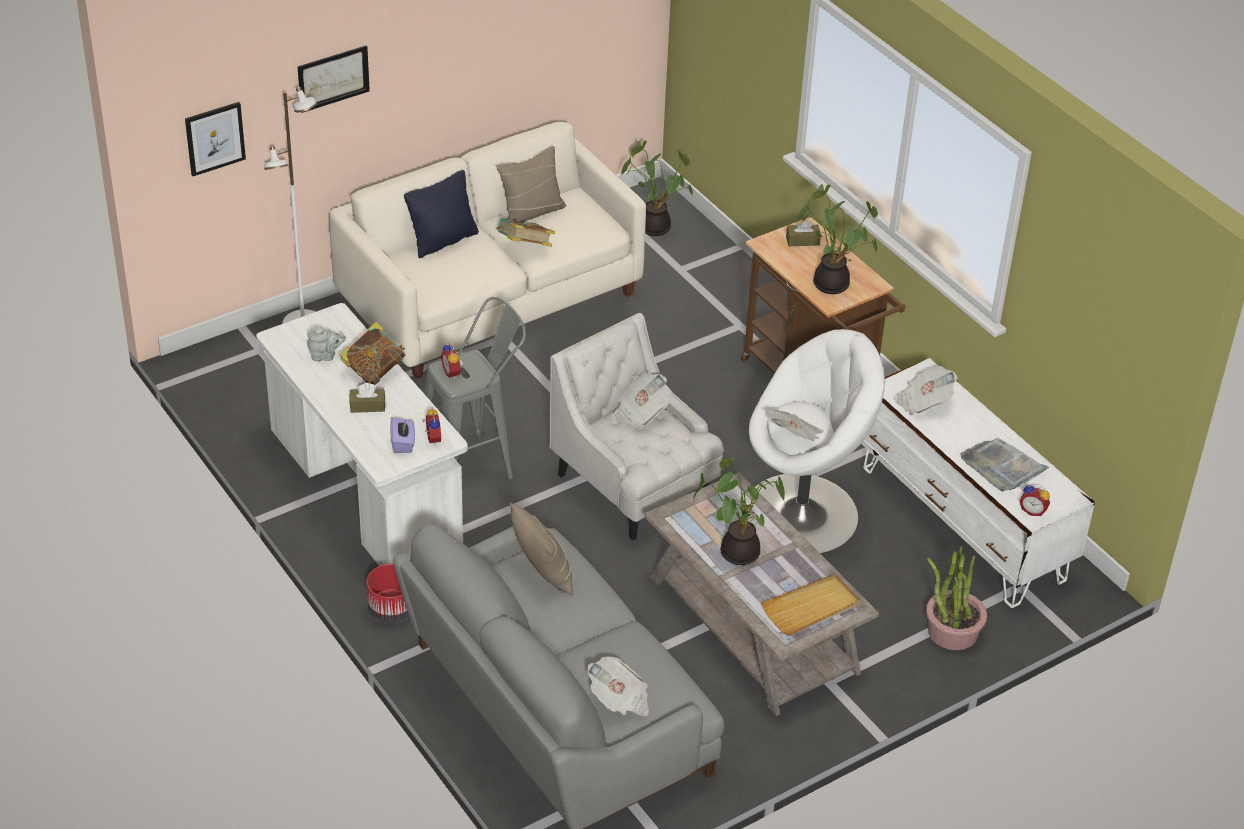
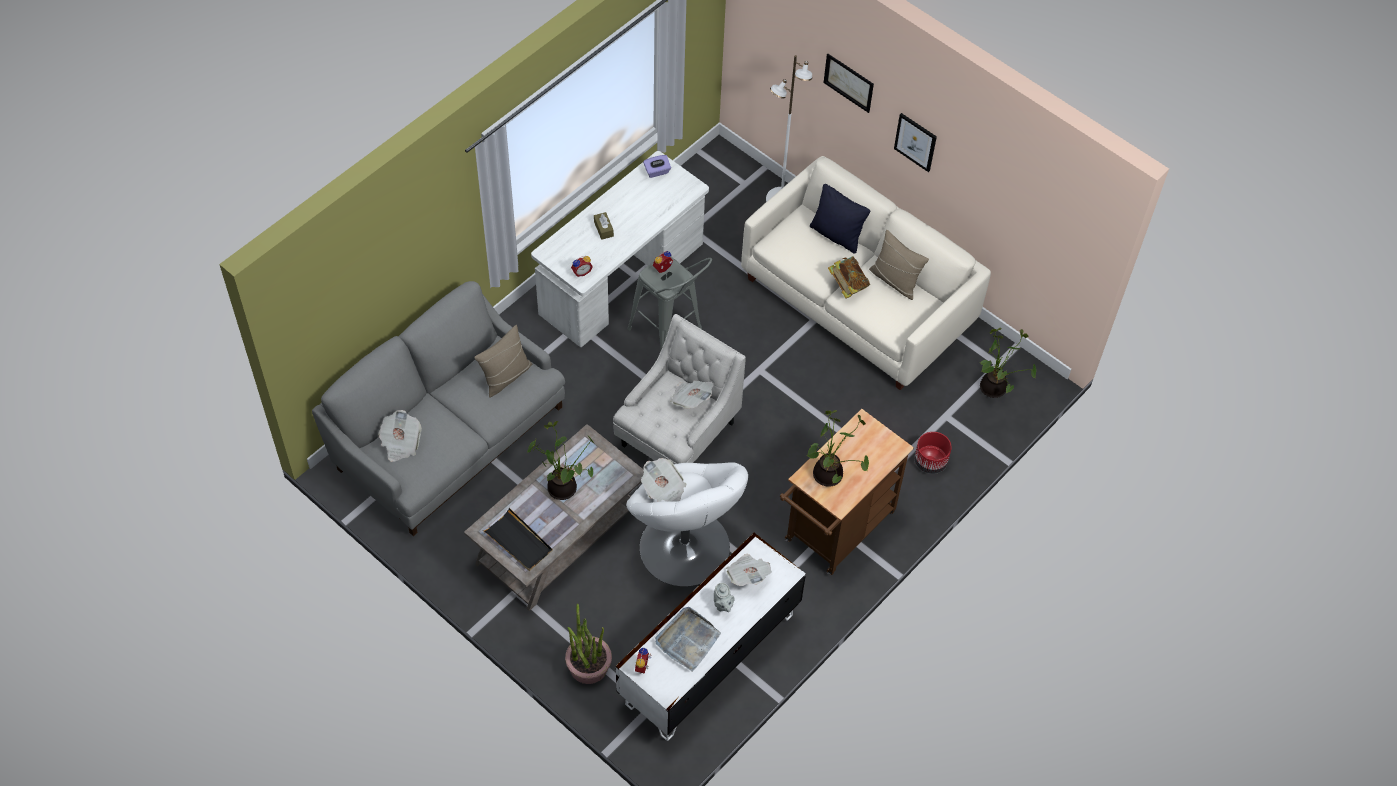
camera: 75 degrees right, 15 degrees up
picture [185,102,246,176] -> picture moved to [894,113,937,172]
grey teapot [307,327,346,361] -> grey teapot moved to [714,583,735,612]
book [339,322,405,385] -> none
red planter [366,564,409,623] -> red planter moved to [914,432,952,474]
purple tissue box [390,417,415,453] -> purple tissue box moved to [643,155,671,178]
beige tray [761,574,860,636] -> black tray [483,508,553,571]
brown tissue box [786,220,821,246] -> none

